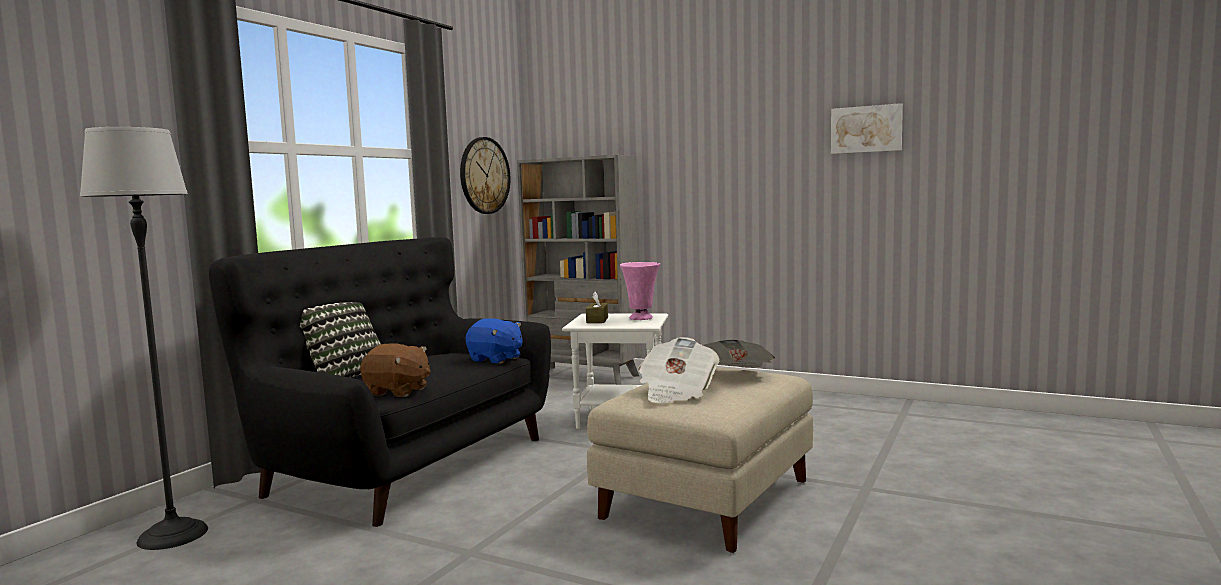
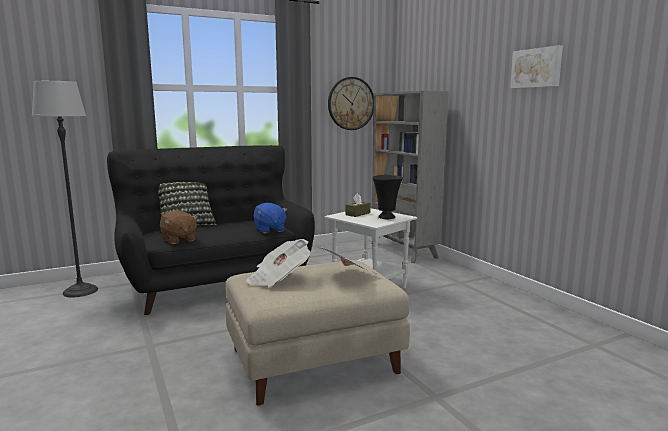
camera: 35 degrees right, 5 degrees up
pink vase [620,262,660,320] -> black vase [372,175,403,219]
picture [831,103,903,154] -> picture moved to [510,45,563,88]

